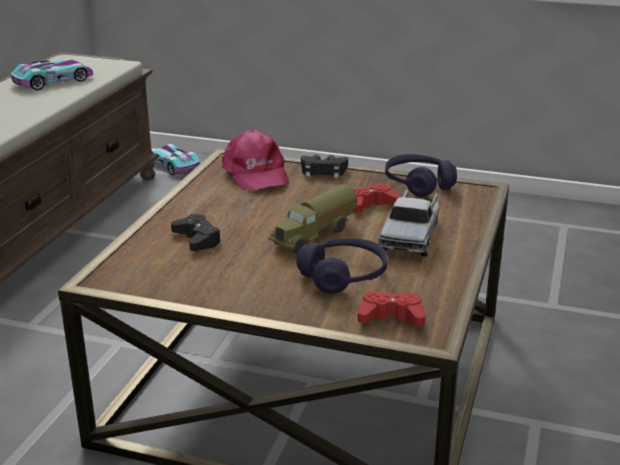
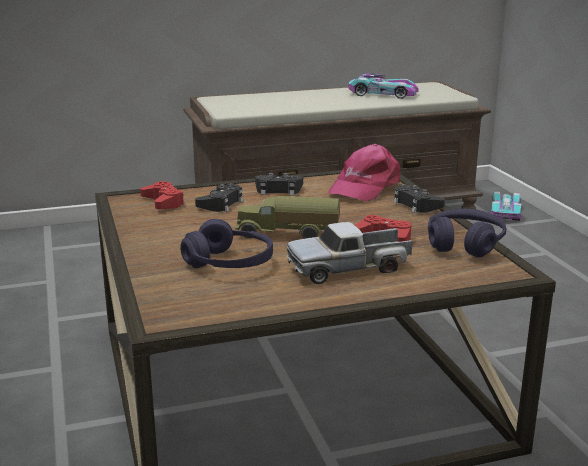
camera: 55 degrees right, 5 degrees down
red game controller [358,291,425,326] -> red game controller moved to [140,181,185,209]
none -> black game controller [255,173,303,195]

